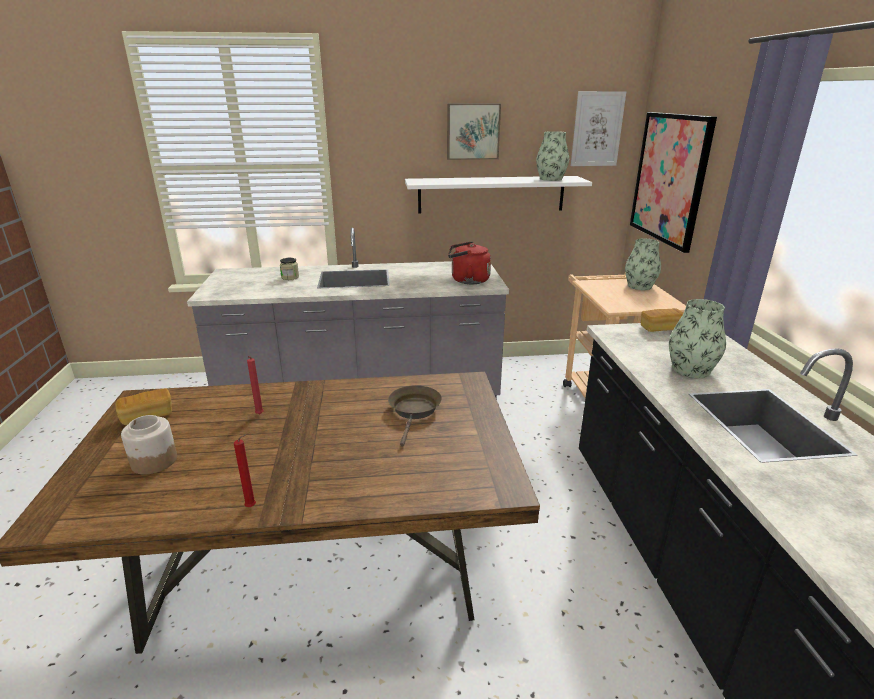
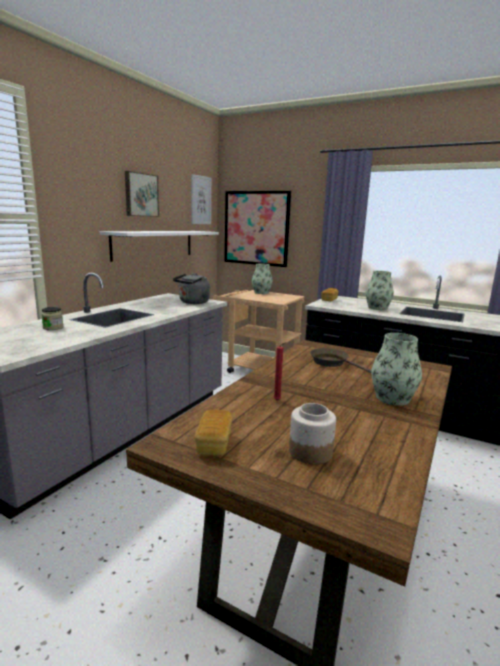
camera: 55 degrees left, 10 degrees down
red candle [234,434,256,507] -> none
red kettle [448,241,491,284] -> grey kettle [173,273,210,304]
vase [536,131,569,181] -> vase moved to [371,333,422,406]

